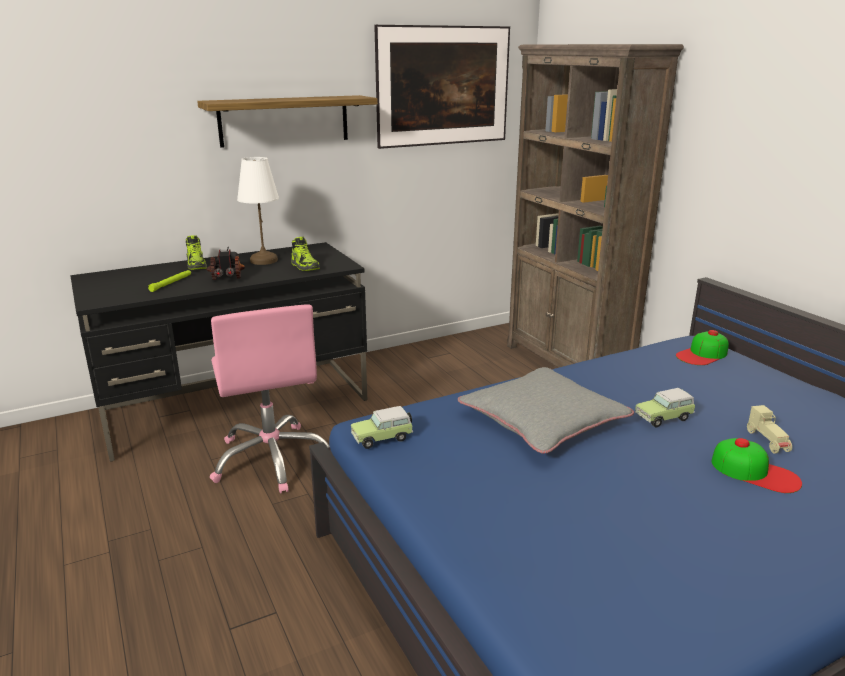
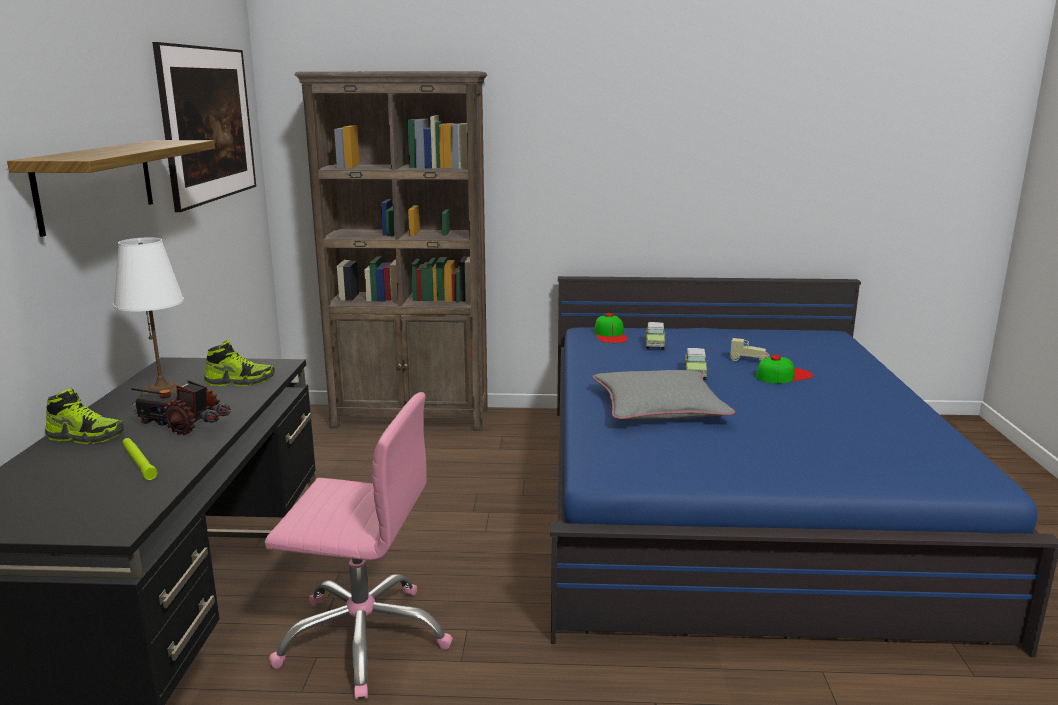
camera: 60 degrees left, 5 degrees down
toy car [351,406,413,449] -> toy car moved to [645,322,666,350]

